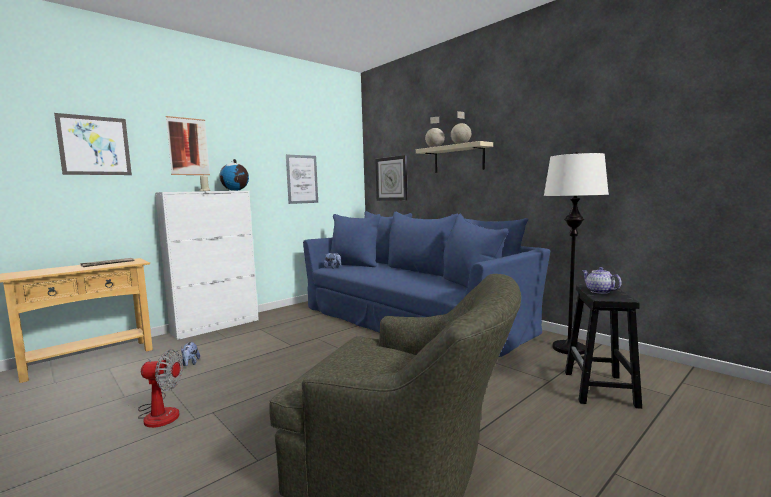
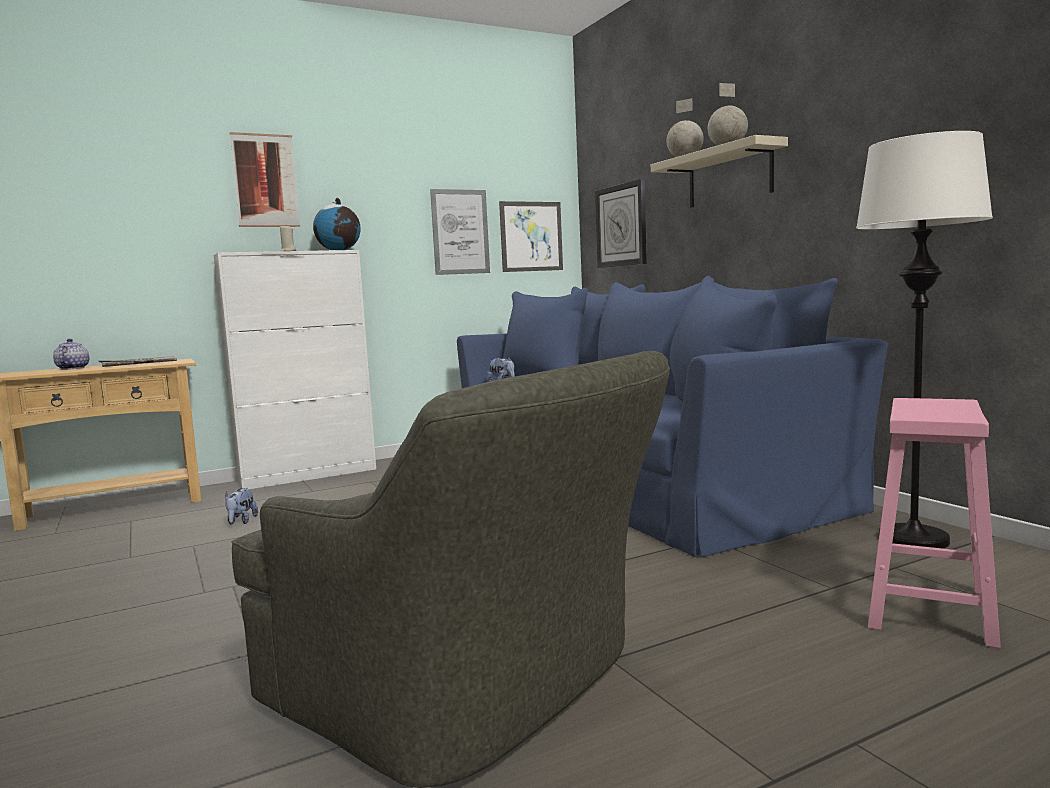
camera: 15 degrees right, 0 degrees up
picture [54,113,132,175] -> picture moved to [499,201,563,272]
fan [138,349,183,428] -> none
black stool [565,284,642,409] -> pink stool [868,398,1001,648]
teapot [582,267,622,294] -> teapot moved to [53,339,89,370]

